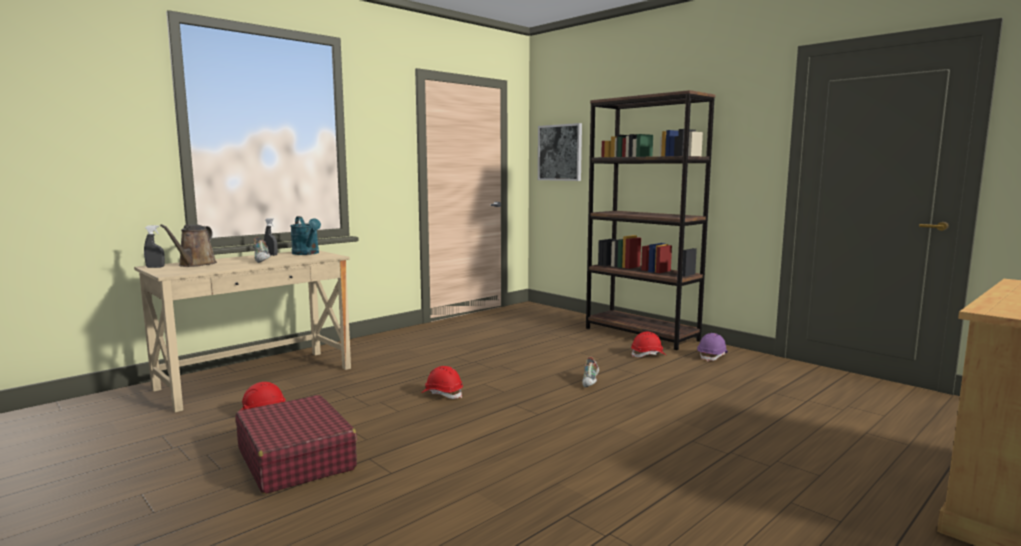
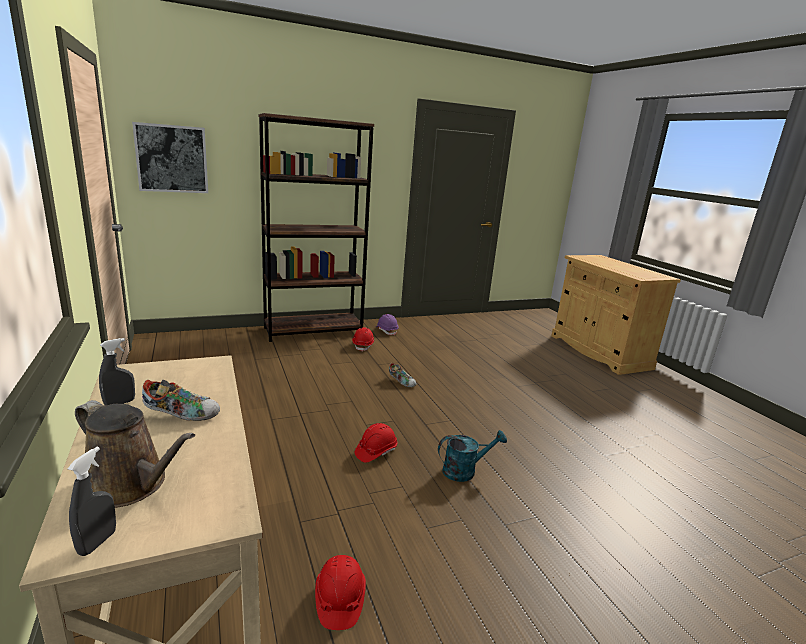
camera: 70 degrees left, 10 degrees up
red suitcase [235,395,357,494] -> none
turquoise watering can [290,216,321,255] -> turquoise watering can moved to [438,430,507,482]

